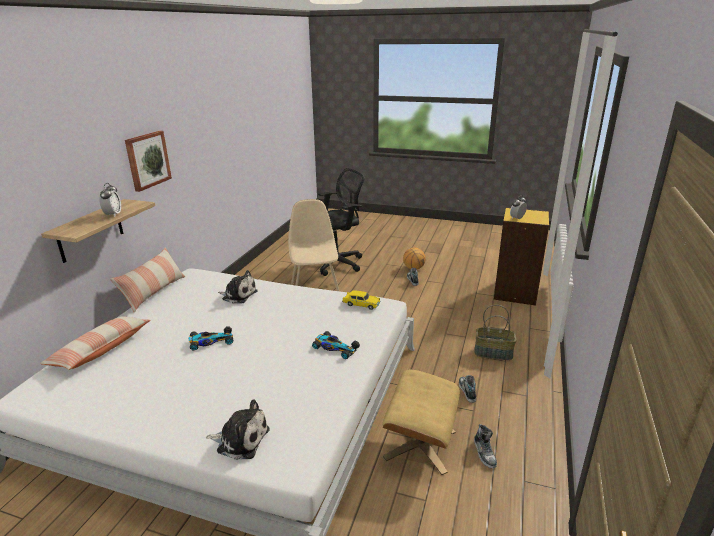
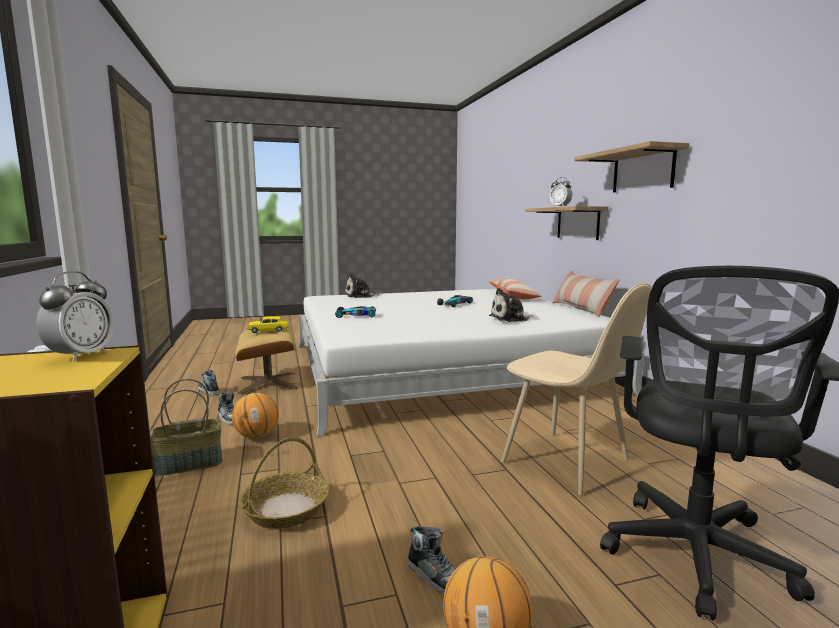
camera: 145 degrees right, 15 degrees down
picture [125,131,172,192] -> shelf [574,141,689,193]
yellow toy car [342,290,381,310] -> yellow toy car moved to [247,316,289,333]
none -> basketball [232,393,279,439]
none -> basket [239,437,329,529]

